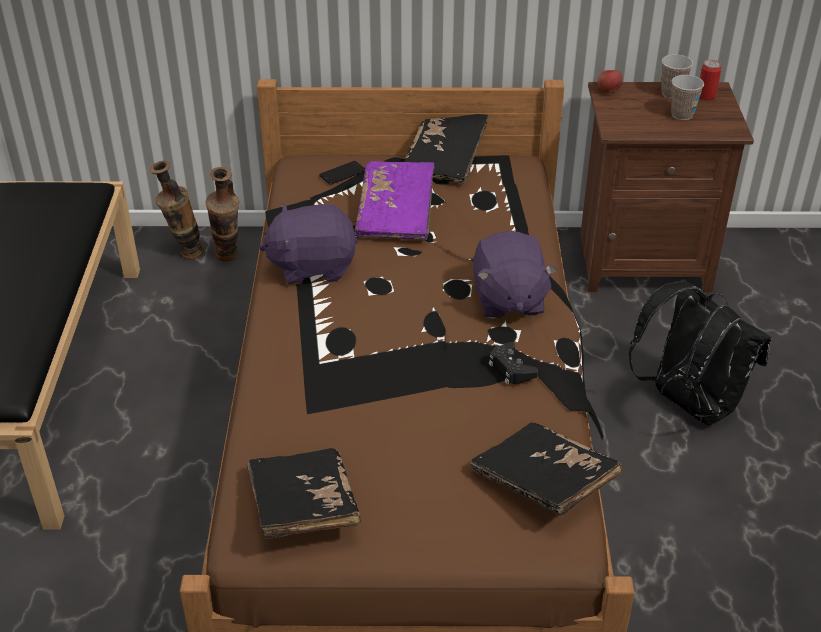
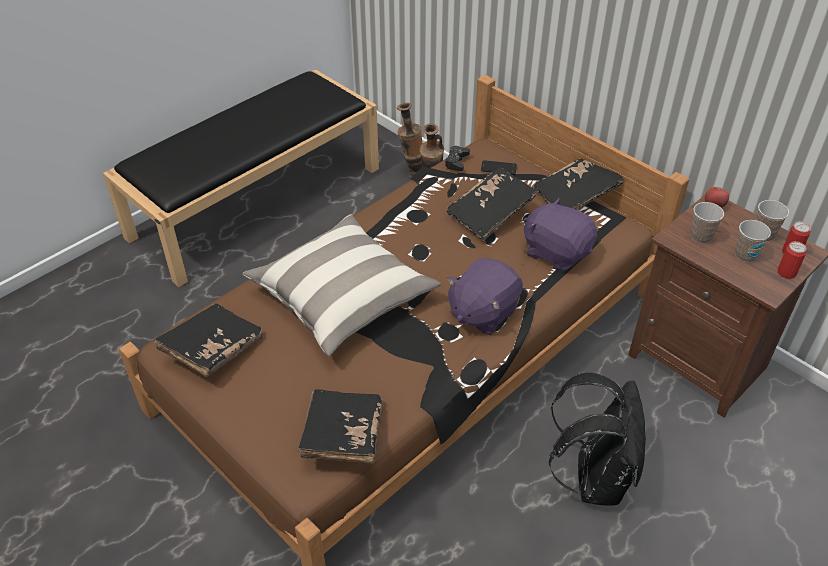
camera: 45 degrees right, 5 degrees up
purple plush toy [259,203,358,285] -> purple plush toy moved to [524,198,597,272]
purple book [355,161,434,240] -> black book [447,167,537,241]
black game controller [489,342,538,385] -> black game controller moved to [444,146,470,171]
none -> pillow [243,214,441,357]
none -> cup [691,202,724,244]
none -> can [777,241,807,279]

